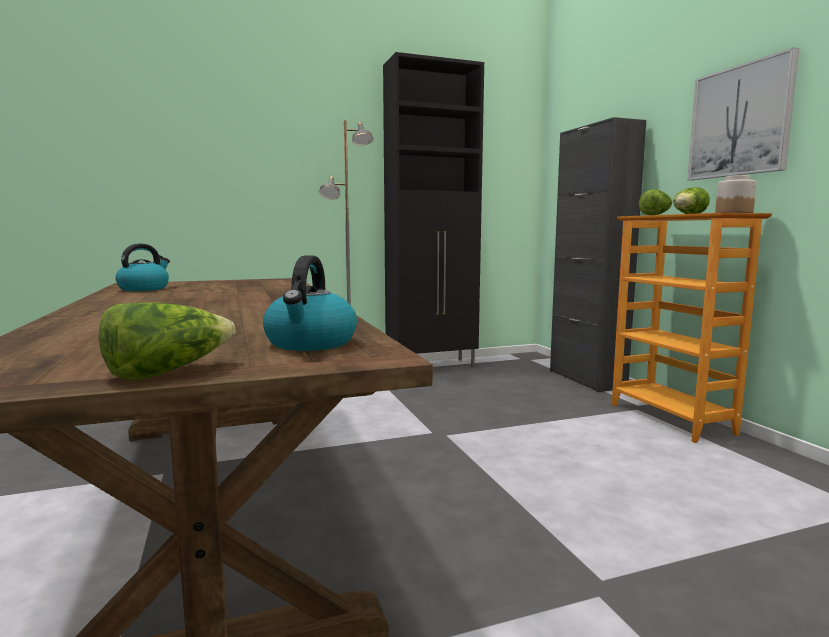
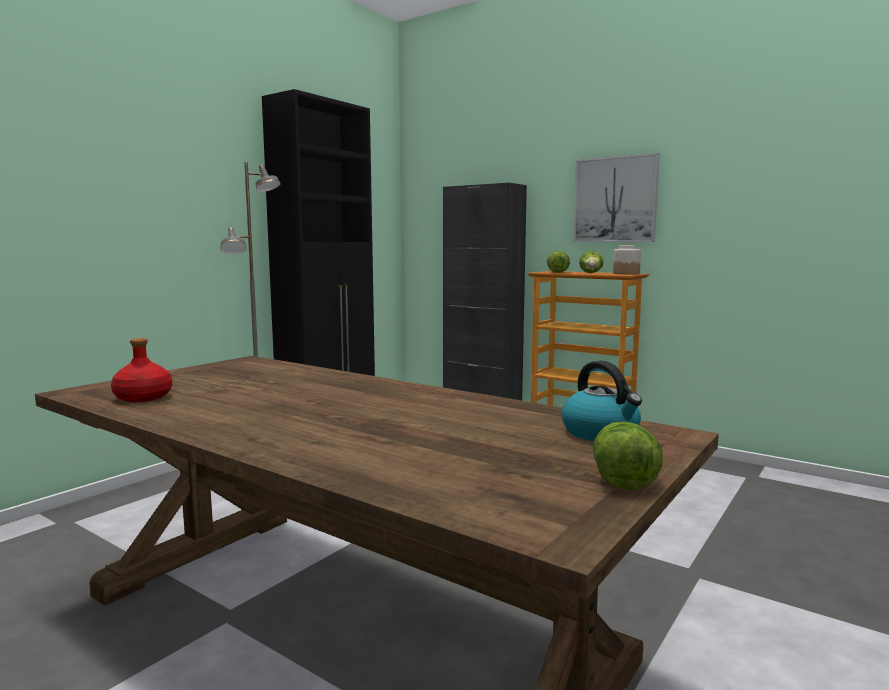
camera: 35 degrees left, 0 degrees up
kettle [115,243,170,291] -> red bottle [111,338,172,402]

